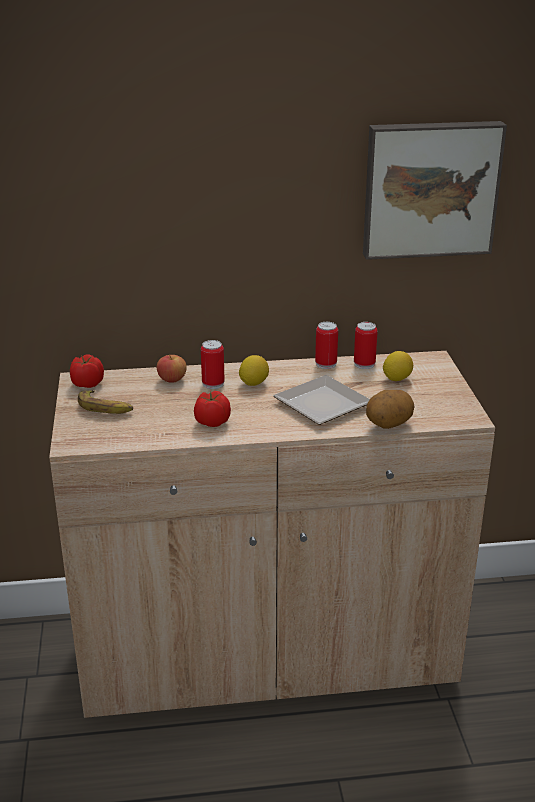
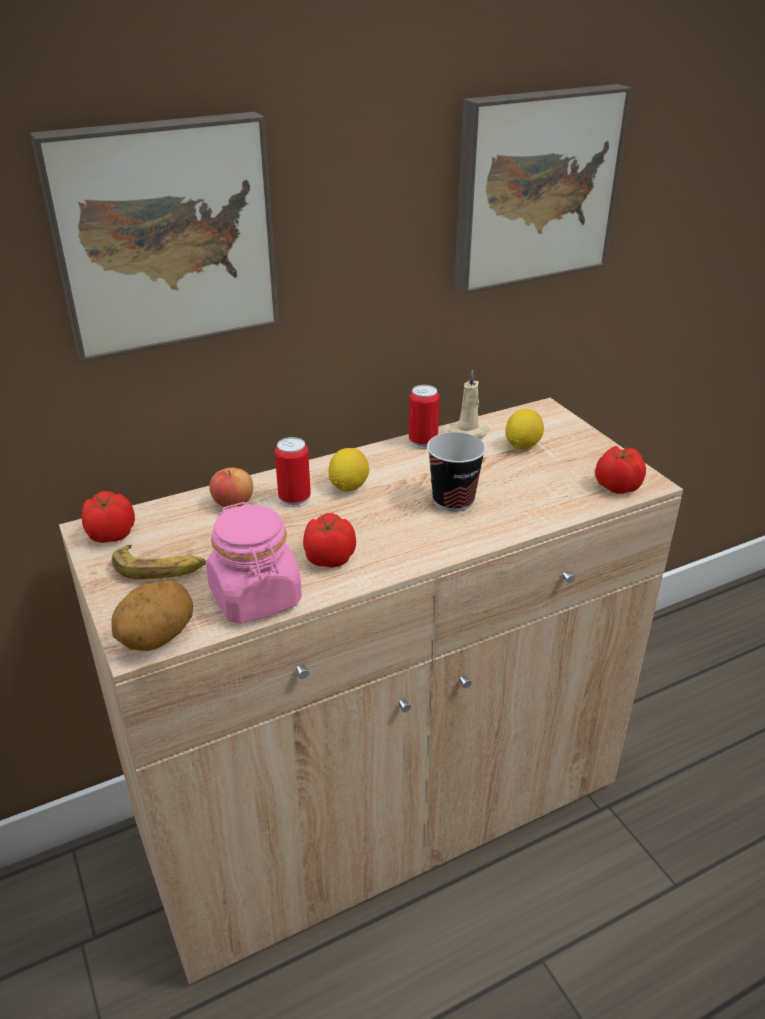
camera: 20 degrees left, 5 degrees up
plate [273,375,370,425] -> cup [427,432,486,512]
can [354,322,378,369] -> beige candle [449,370,490,438]
potato [366,390,414,429] -> potato moved to [111,580,193,651]
none -> picture [30,112,279,362]
none -> pink jar [206,502,302,624]
none -> tomato [595,446,646,494]

